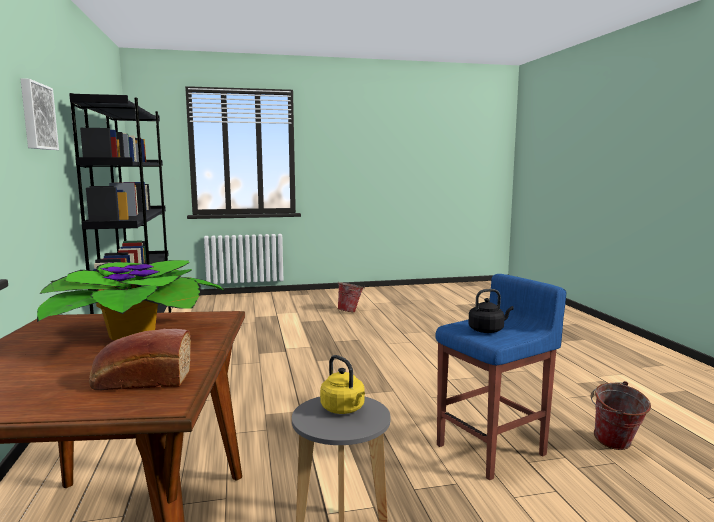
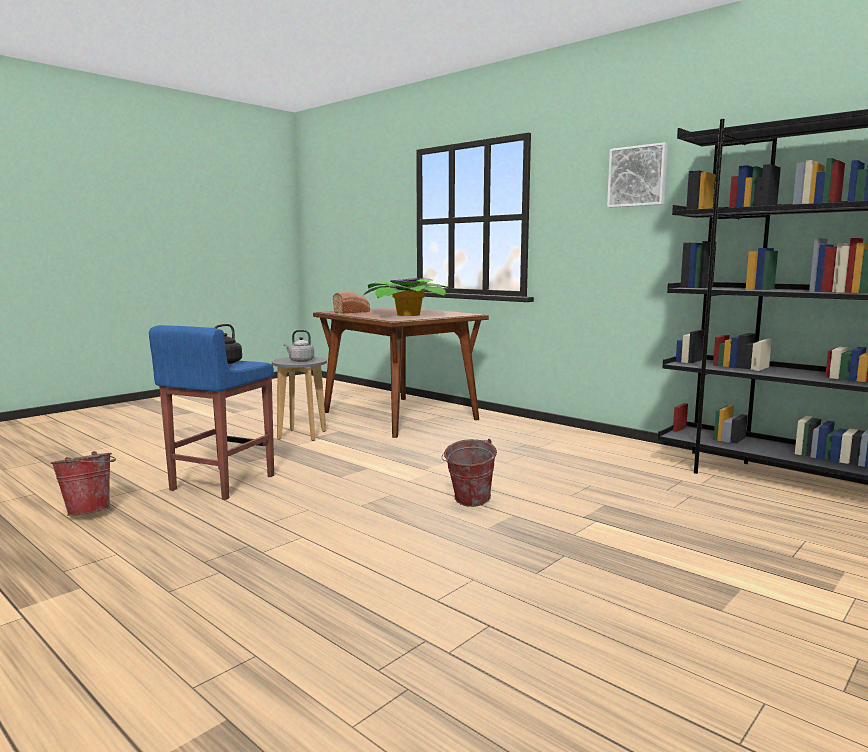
camera: 145 degrees right, 0 degrees up
yellow kettle [320,355,365,414] -> grey kettle [284,330,314,362]
bucket [337,282,365,312] -> bucket moved to [441,439,497,507]

